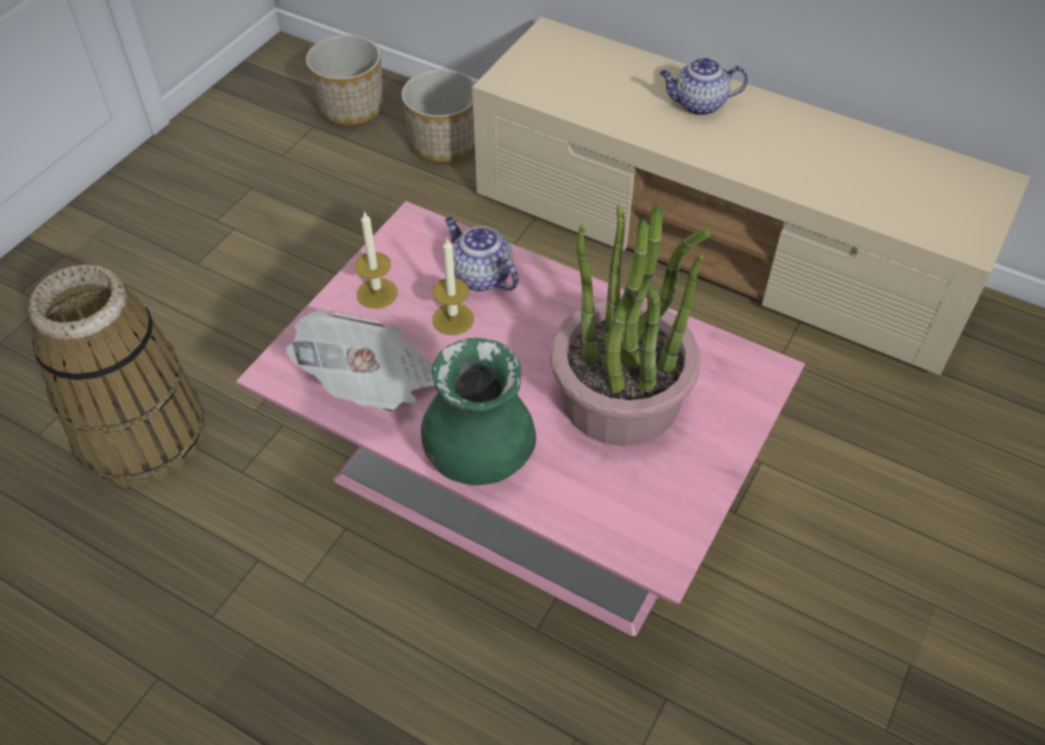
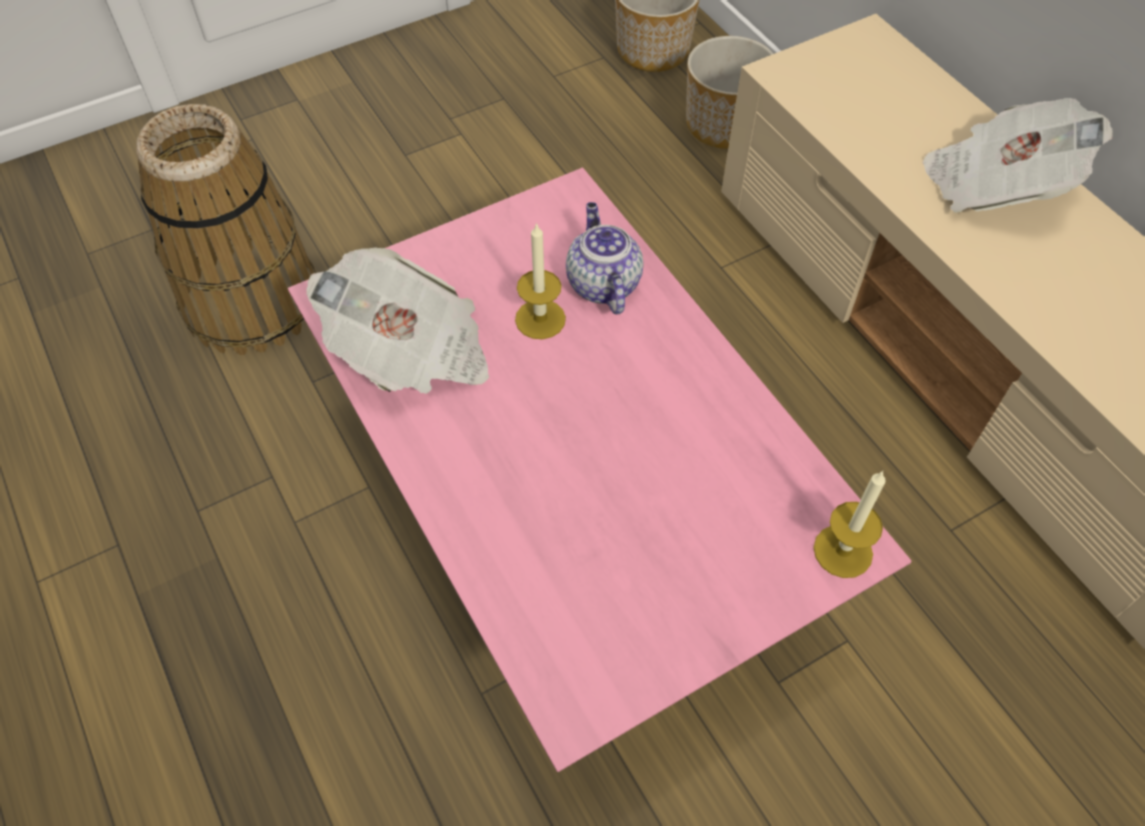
camera: 30 degrees right, 5 degrees up
candle [355,211,398,309] -> candle moved to [813,471,886,578]
green vase [421,338,536,485] -> none
potted plant [550,204,711,446] -> none
teapot [660,57,748,116] -> newspaper [922,98,1113,213]

